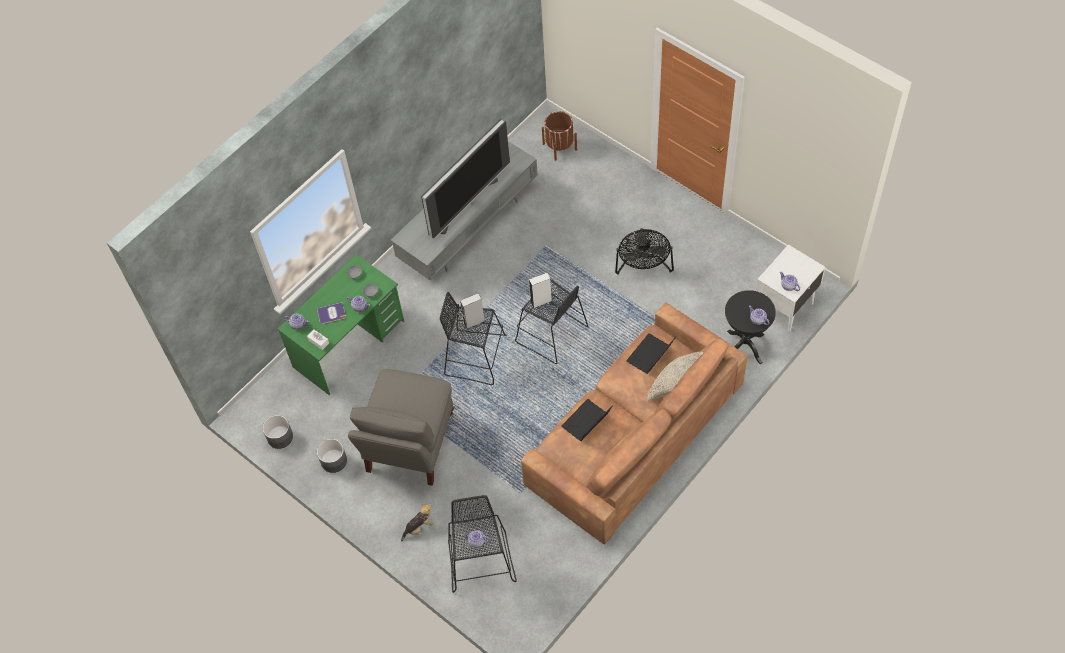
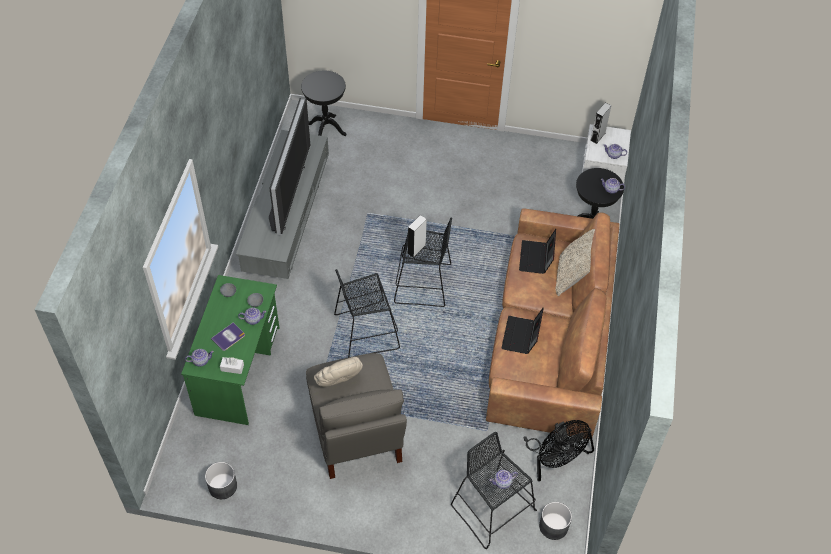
camera: 35 degrees left, 5 degrees down
grey planter [317,439,347,473] -> grey planter moved to [539,502,572,540]
plush toy [401,504,434,541] -> none
grey speaker [460,293,485,329] -> grey speaker moved to [590,103,612,144]
brown planter [542,111,577,161] -> black side table [301,71,347,136]
black fan [615,228,674,275] -> black fan moved to [523,420,594,481]
none -> beige pillow [314,357,363,387]

